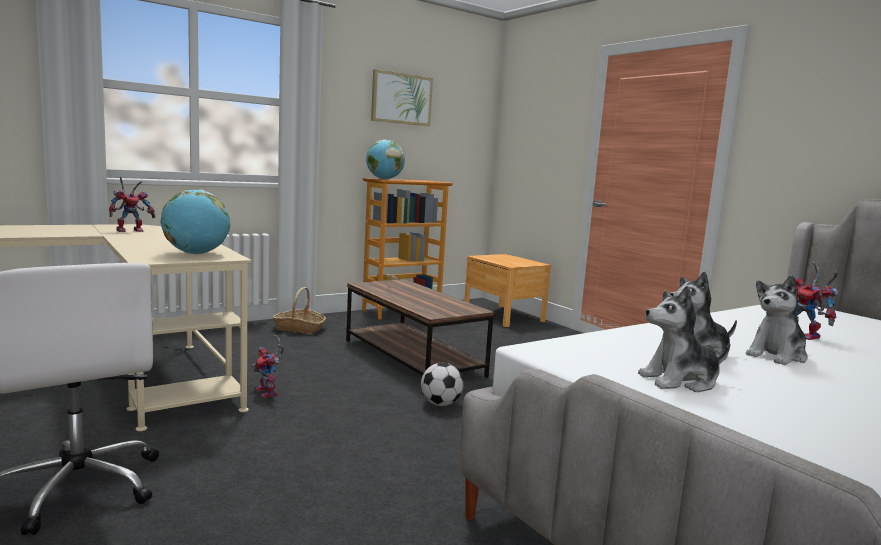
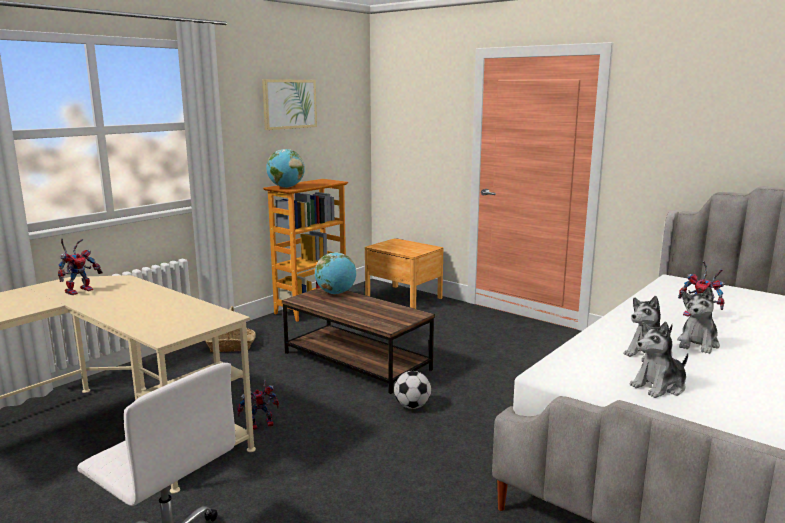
camera: 15 degrees left, 5 degrees up
globe [161,189,230,254] -> globe moved to [315,252,356,294]
toy robot [252,335,284,398] -> toy robot turned 120 degrees clockwise [237,380,279,430]

